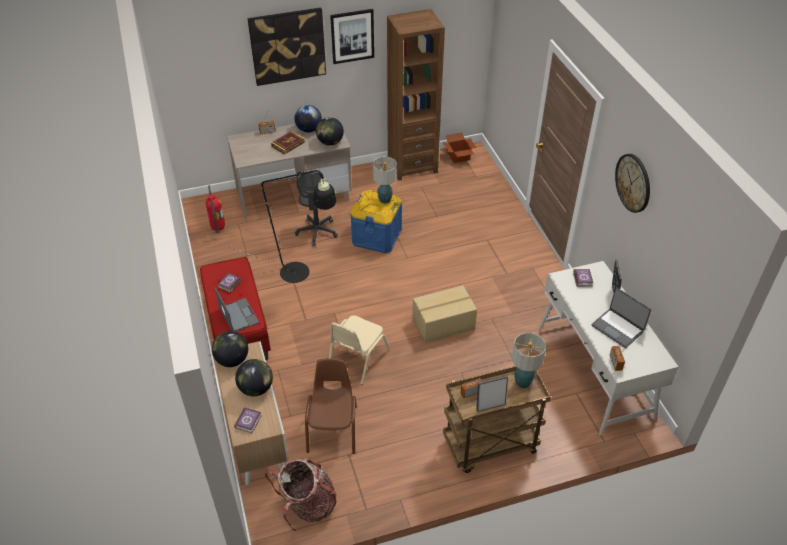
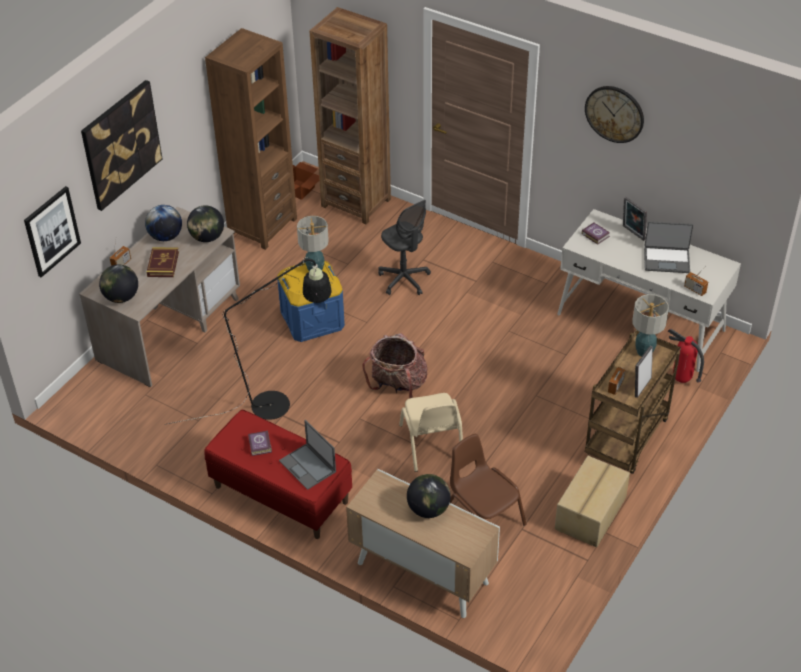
camera: 40 degrees left, 0 degrees up
fire extinguisher [206,185,225,233] -> fire extinguisher moved to [668,329,704,383]
globe [212,331,248,367] -> globe moved to [99,265,138,303]
laptop [215,288,259,332] -> laptop turned 150 degrees counterclockwise [279,420,336,490]
book [234,407,262,433] -> none
backpack [265,458,336,531] -> backpack moved to [362,333,427,398]
grey office chair [295,172,338,246] -> grey office chair moved to [378,200,431,295]
picture [330,9,374,64] -> picture moved to [24,186,81,277]
cardboard box [412,285,477,343] -> cardboard box moved to [555,456,630,547]
none -> brown bookcase [310,7,391,225]

